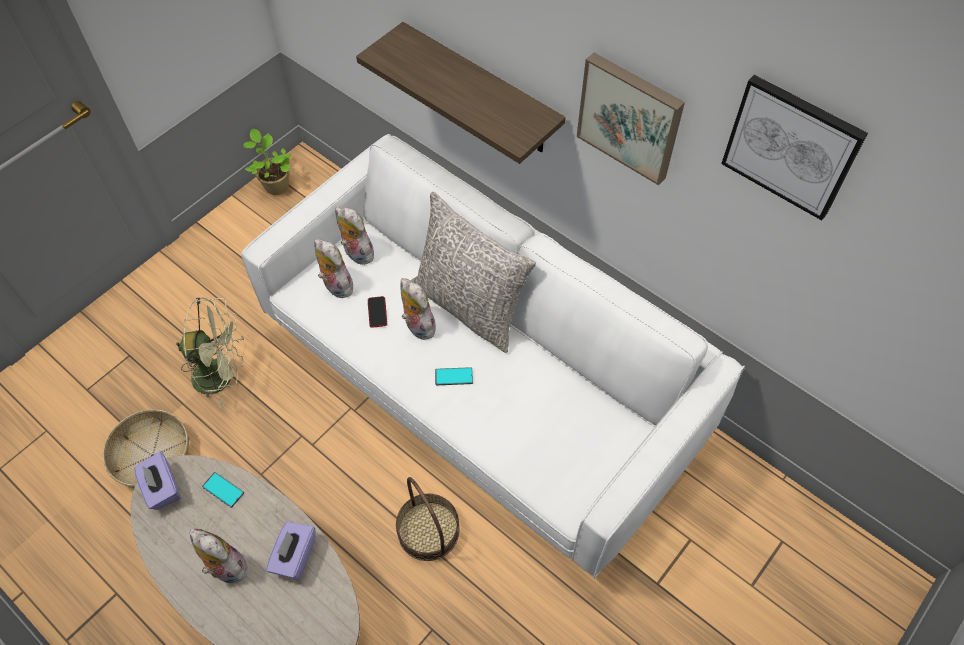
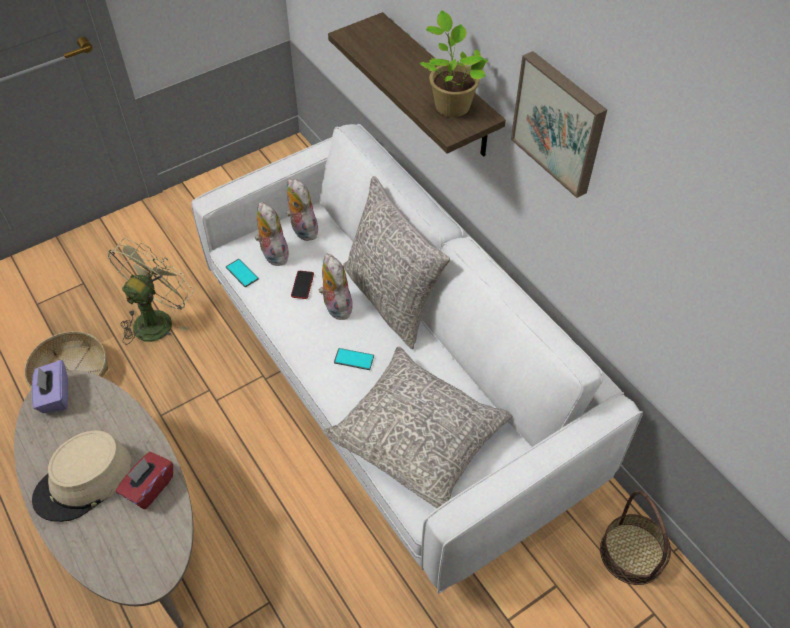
camera: 15 degrees right, 5 degrees down
green fan [176,297,244,408] -> green fan turned 75 degrees counterclockwise [108,238,194,345]
plush toy [189,529,249,584] -> beige hat [32,431,131,522]
phone [202,472,244,508] -> phone moved to [226,259,259,287]
potted plant [243,129,292,195] -> potted plant moved to [419,10,488,117]
purple tissue box [266,522,316,580] -> red tissue box [116,452,173,509]
basket [396,477,459,561] -> basket moved to [600,491,671,585]
picture [721,75,868,220] -> none
none -> grey pillow [323,347,513,508]

